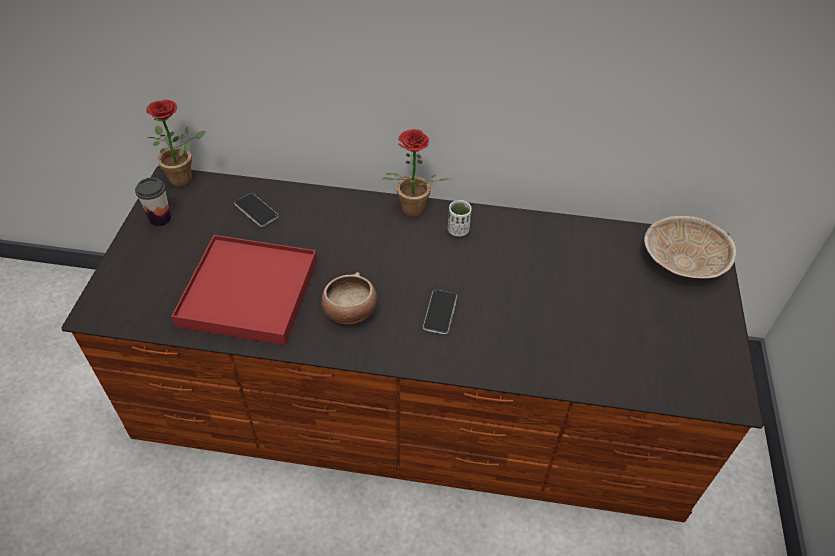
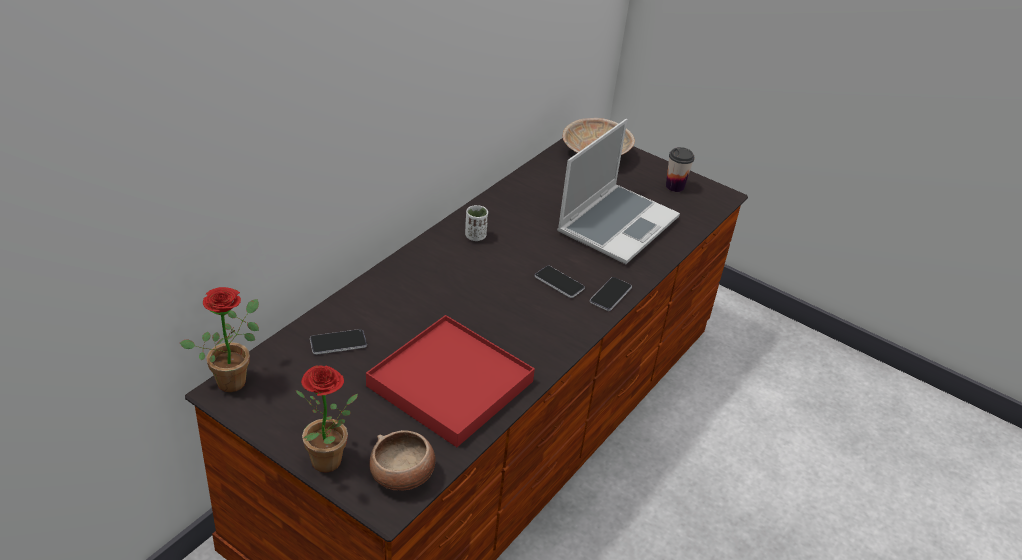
camera: 65 degrees left, 10 degrees down
cup [135,178,171,226] -> cup moved to [666,147,695,192]
bowl [321,272,378,324] -> bowl moved to [369,430,436,490]
potted plant [383,129,448,217] -> potted plant moved to [296,365,358,473]
none -> laptop [557,119,680,264]
none -> phone [590,277,632,311]

